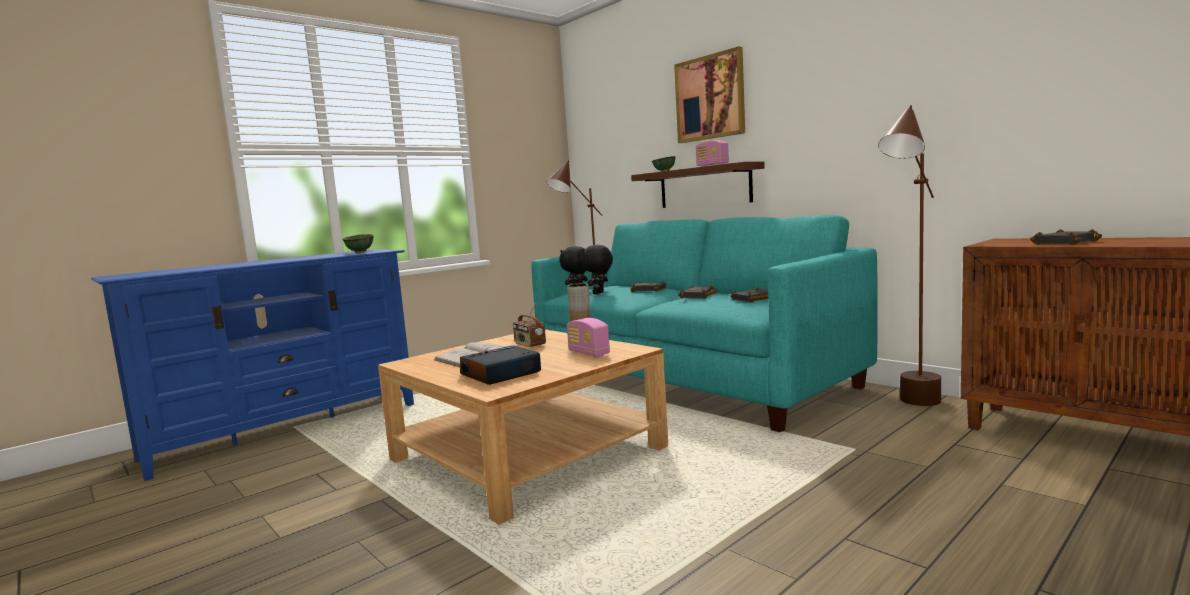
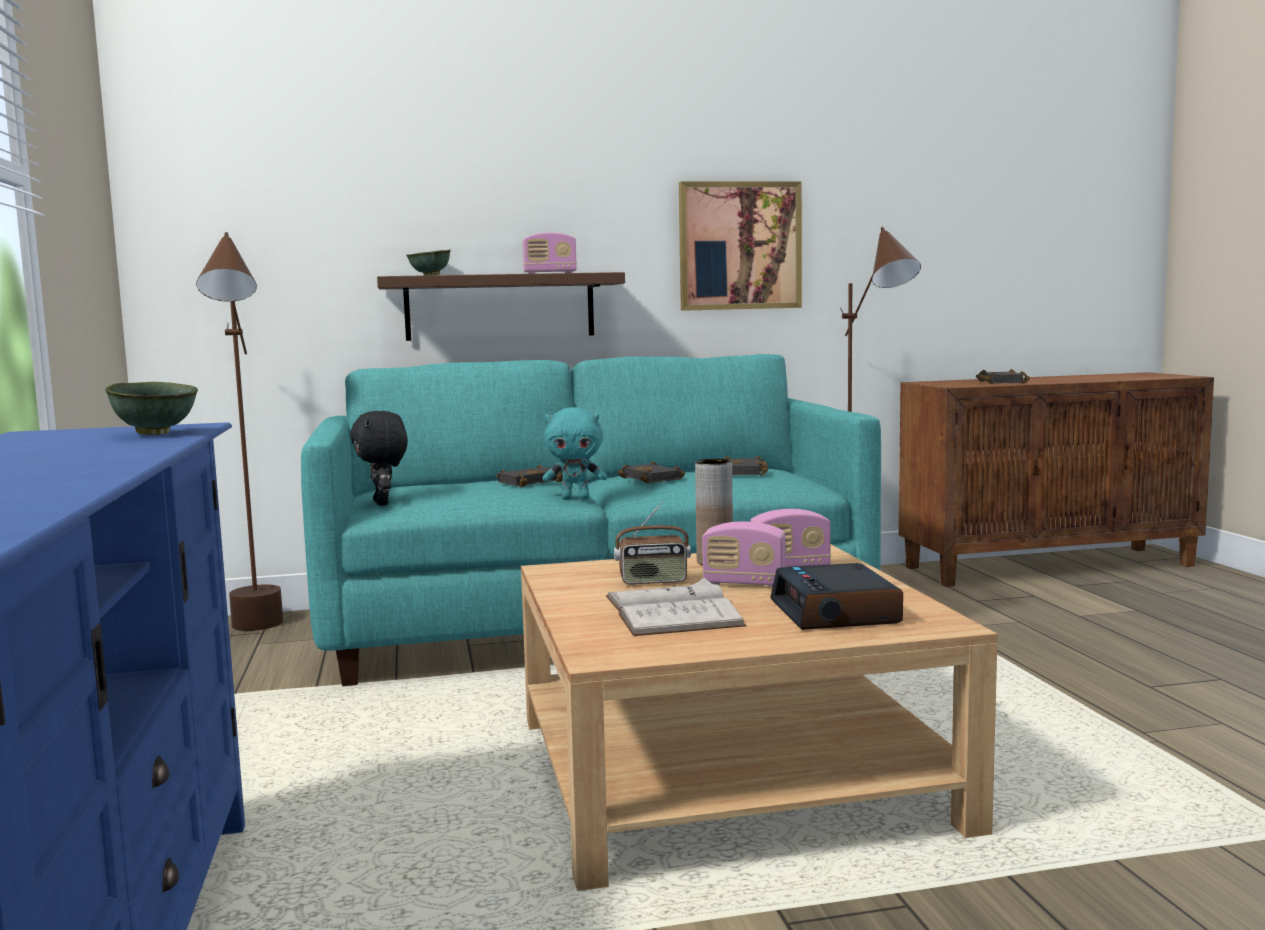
camera: 60 degrees left, 0 degrees up
black plush toy [581,245,613,294] -> none
picture [674,46,745,143] -> picture moved to [679,181,802,311]
none -> turquoise plush toy [543,407,607,500]
none -> radio [702,521,786,587]

